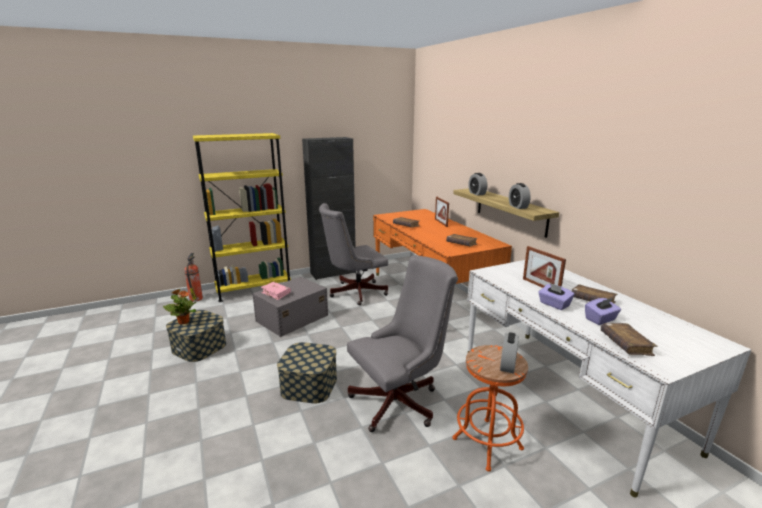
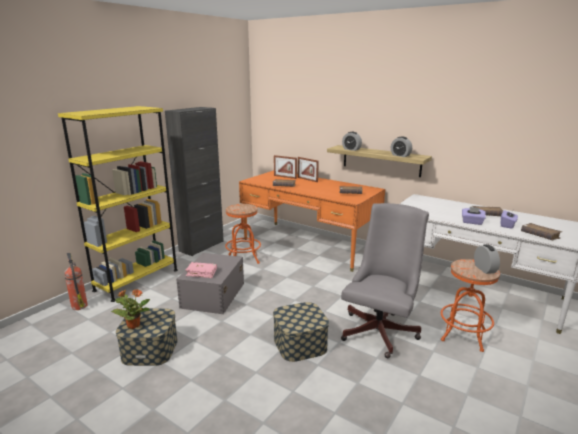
camera: 30 degrees left, 0 degrees up
grey office chair [319,203,388,305] -> orange stool [225,204,261,264]
picture frame [523,246,566,288] -> picture frame moved to [274,155,297,179]

